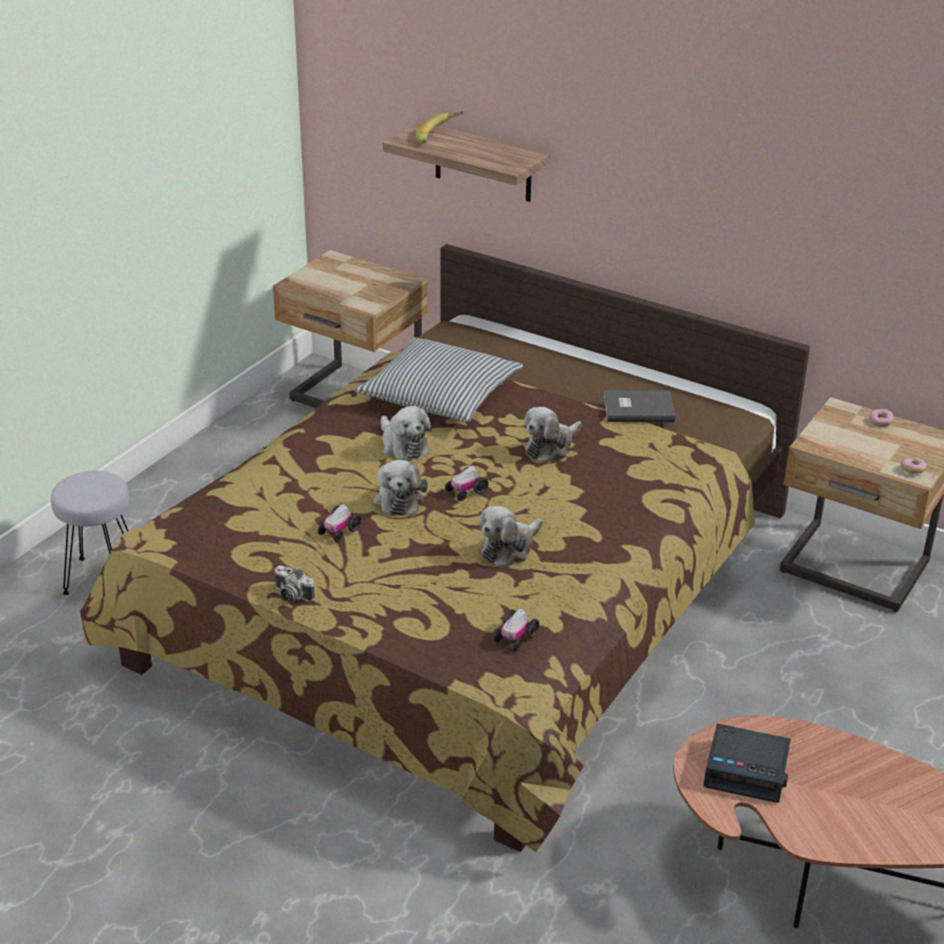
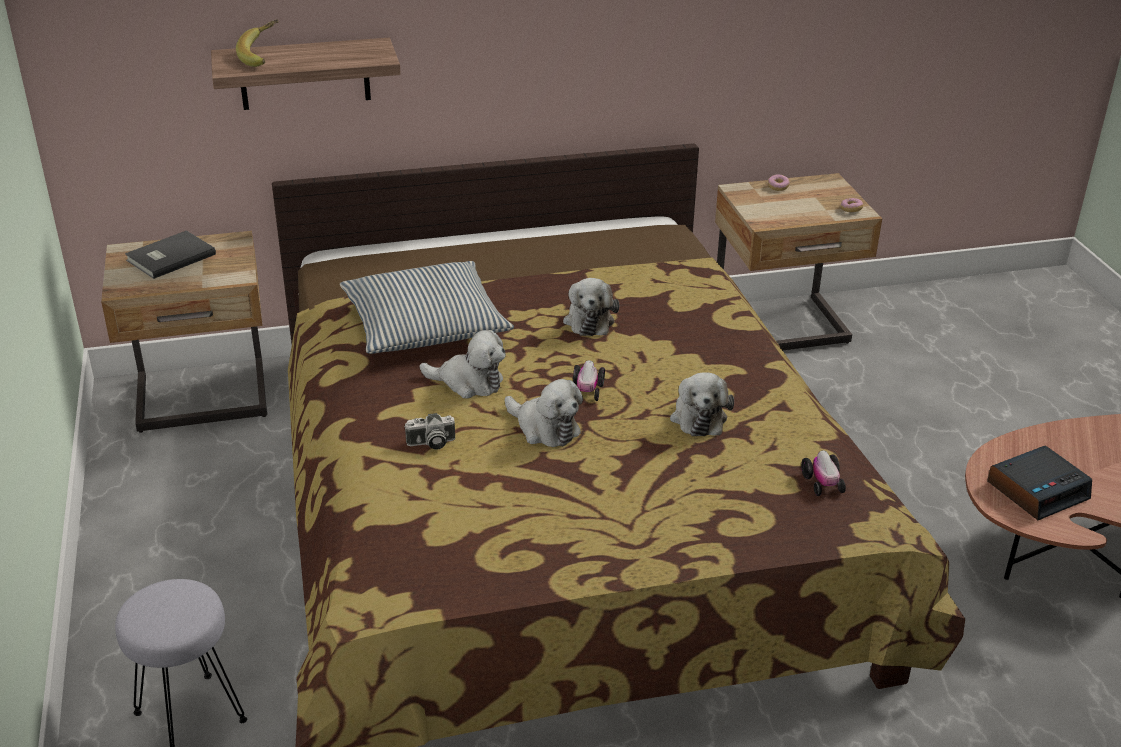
camera: 45 degrees left, 0 degrees up
camera [275,565,315,602] -> camera moved to [404,413,455,450]
toy car [318,504,361,542] -> none
grey book [604,390,675,422] -> grey book moved to [125,230,216,279]

